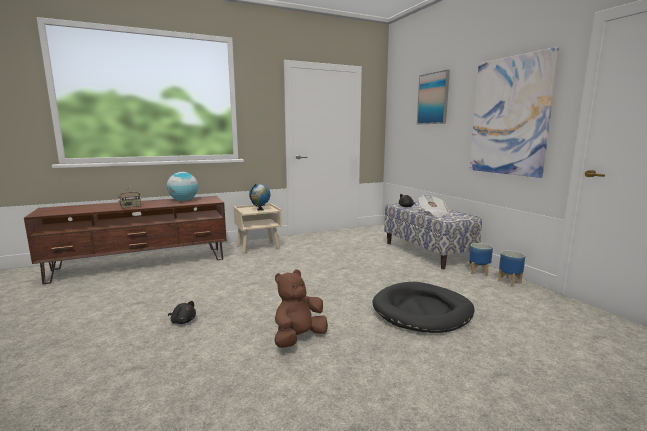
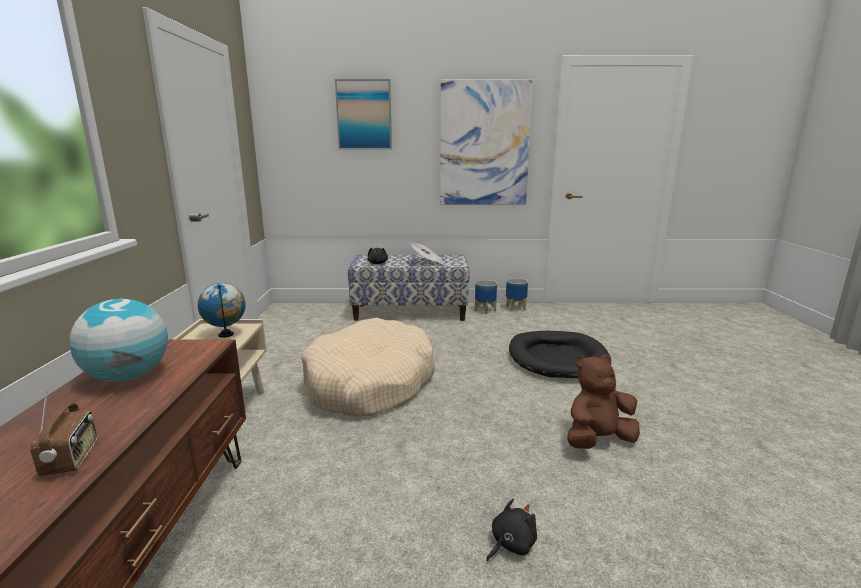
camera: 65 degrees left, 5 degrees up
brown plush toy [275,270,328,348] -> brown plush toy turned 90 degrees clockwise [567,354,640,449]
none -> beige dog bed [301,318,435,416]

